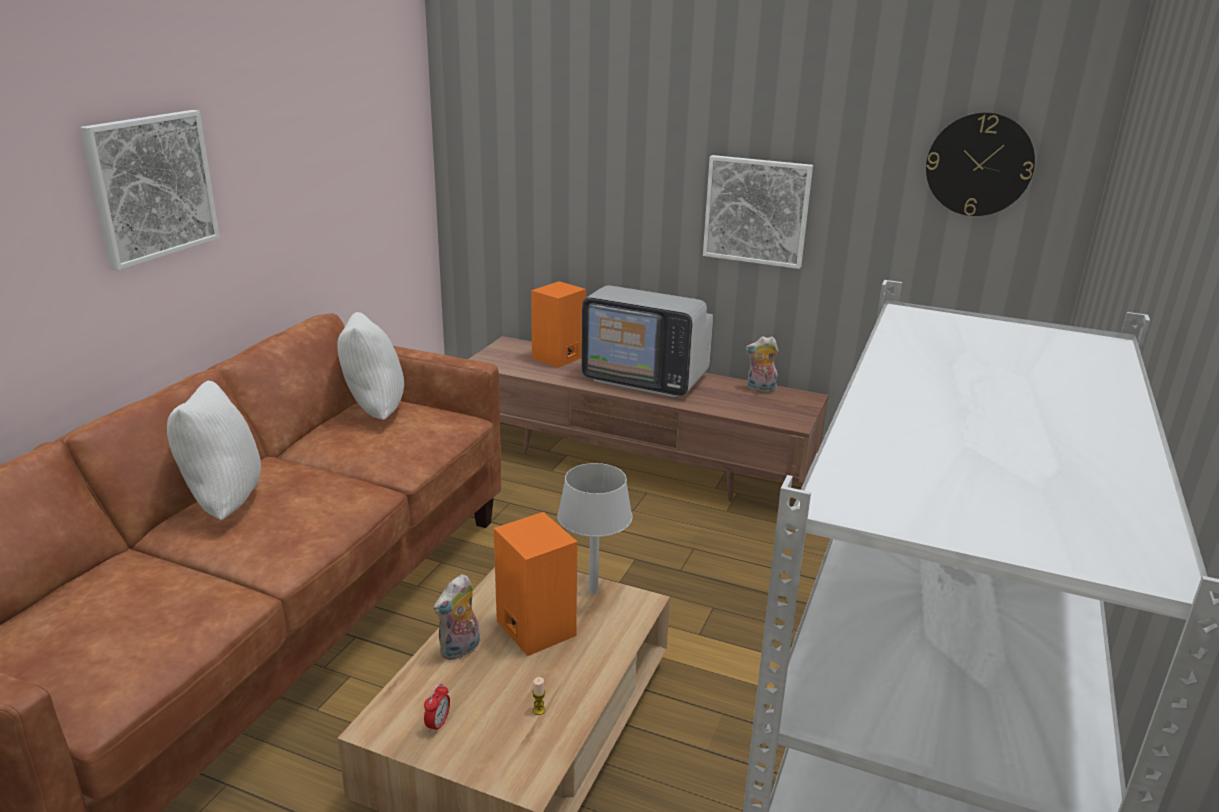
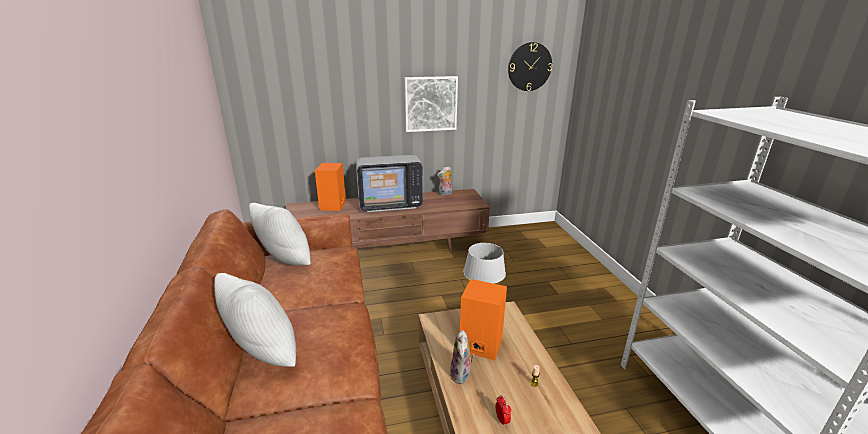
camera: 35 degrees left, 0 degrees up
picture [81,110,220,270] -> none

